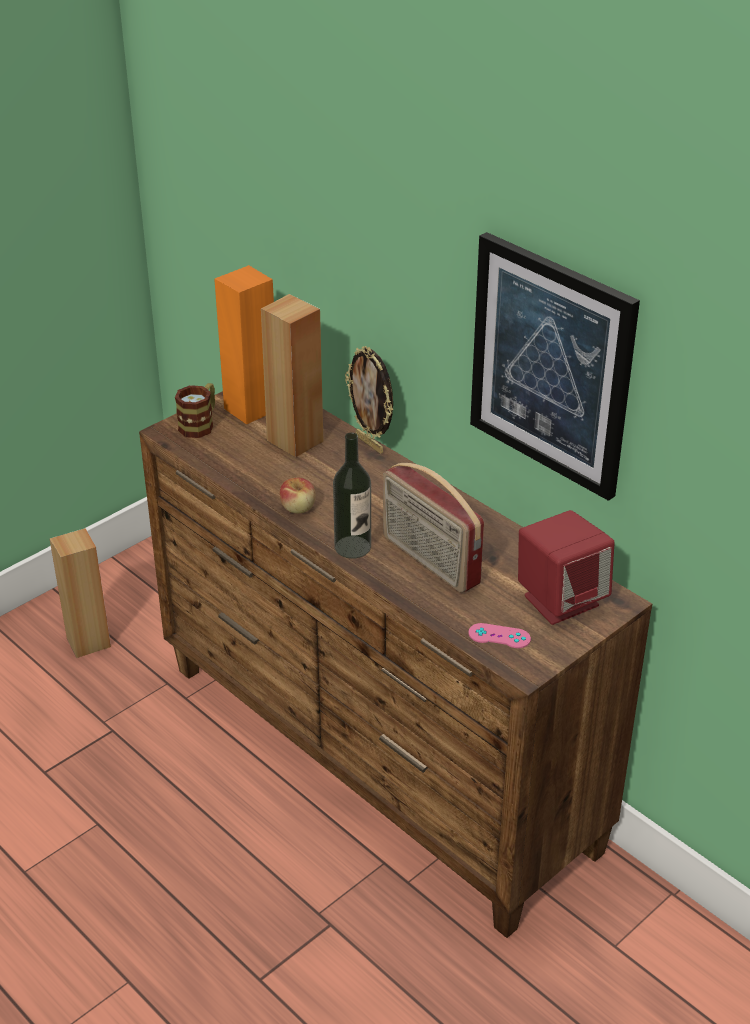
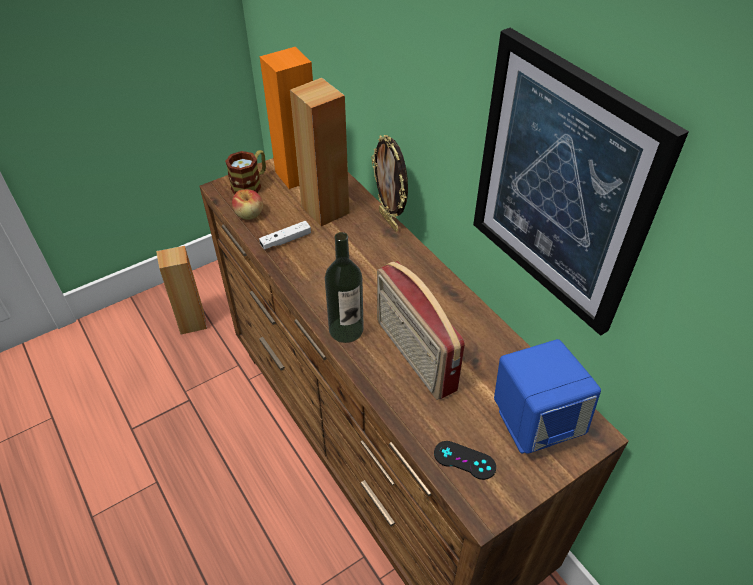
camera: 10 degrees right, 10 degrees up
apple [280,478,316,513] -> apple moved to [232,189,263,220]
pink game controller [468,623,531,648] -> black game controller [434,441,496,480]
red speaker [518,510,615,625] -> blue speaker [494,339,601,454]
none -> white game controller [259,221,311,249]

